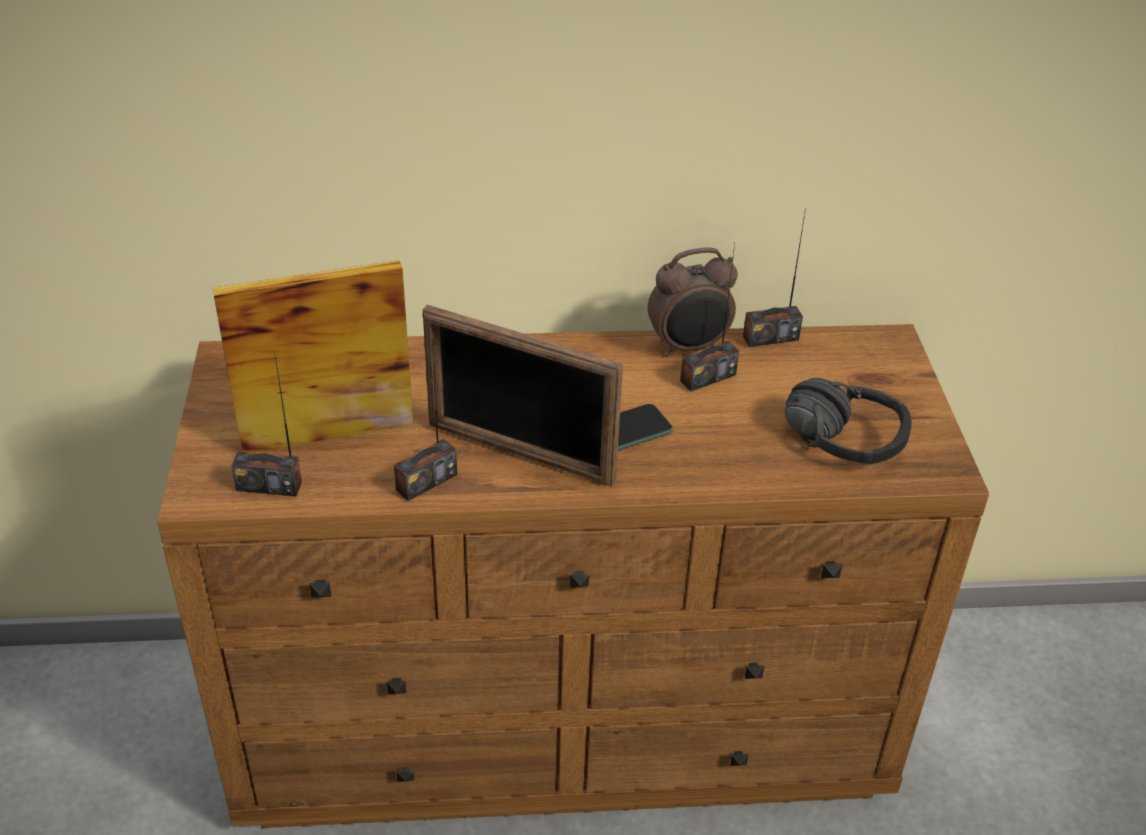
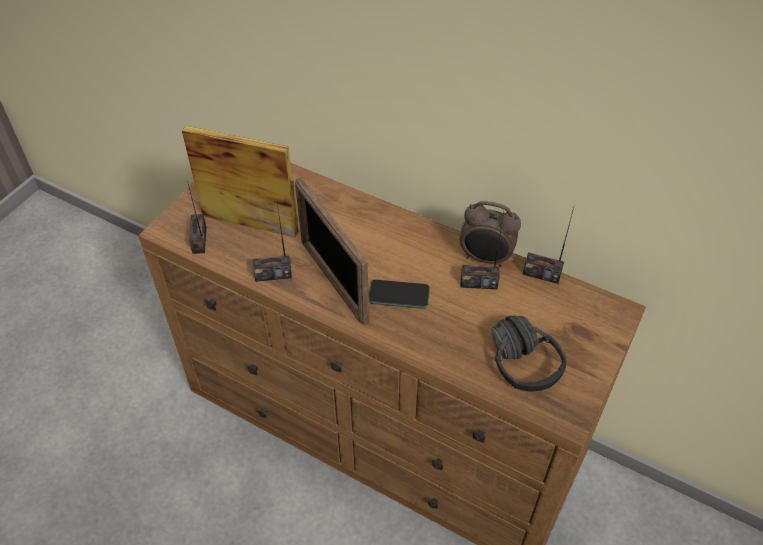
camera: 35 degrees right, 10 degrees up
radio [231,351,302,496] -> radio turned 45 degrees clockwise [187,181,206,254]

